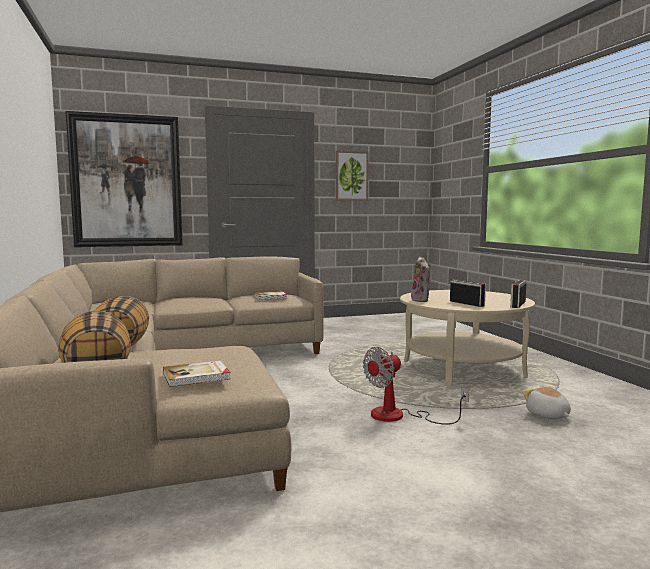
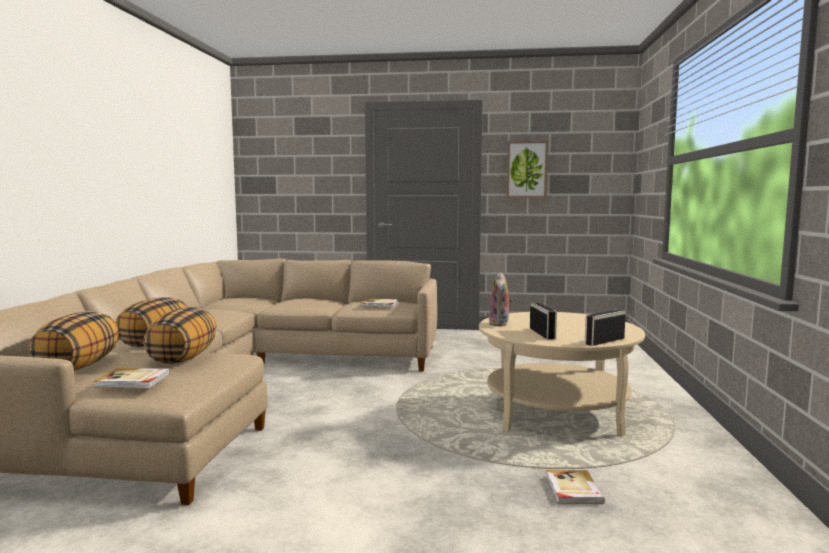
camera: 25 degrees right, 0 degrees up
picture [65,111,183,247] -> none
fan [363,347,469,425] -> none
plush toy [522,386,571,419] -> book [546,470,605,504]
none -> pillow [143,307,217,364]

